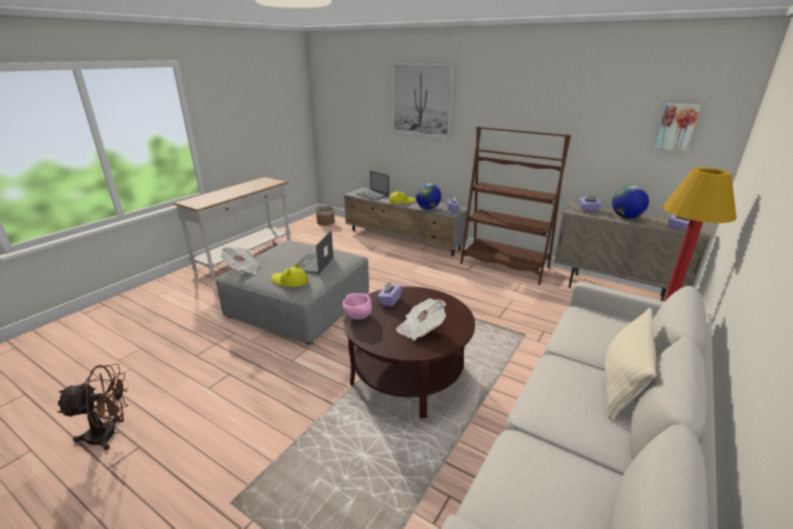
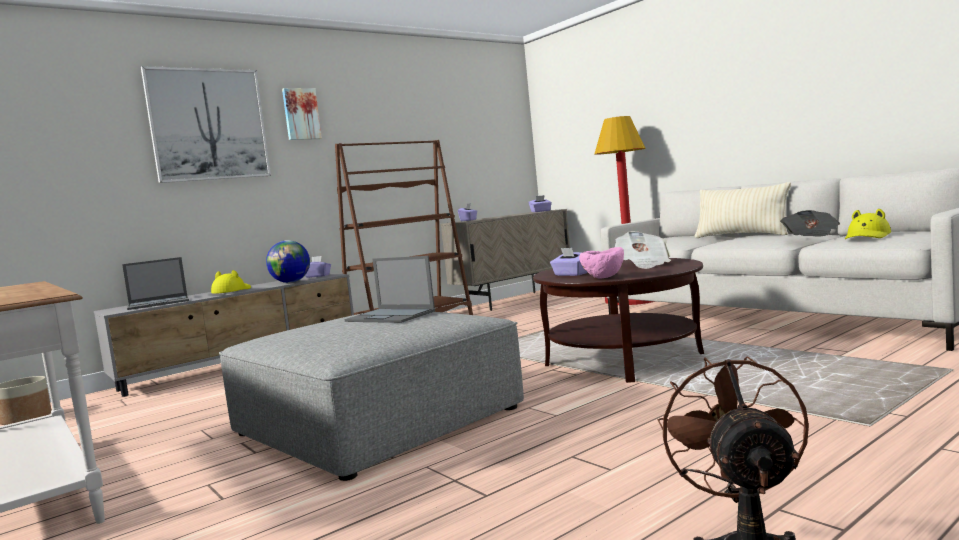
camera: 70 degrees left, 20 degrees down
newspaper [221,247,260,274] -> newspaper moved to [780,210,840,236]
yellow hat [271,263,309,287] -> yellow hat moved to [845,209,891,239]
globe [612,186,649,219] -> none
picture [655,104,701,152] -> picture moved to [282,88,322,140]

